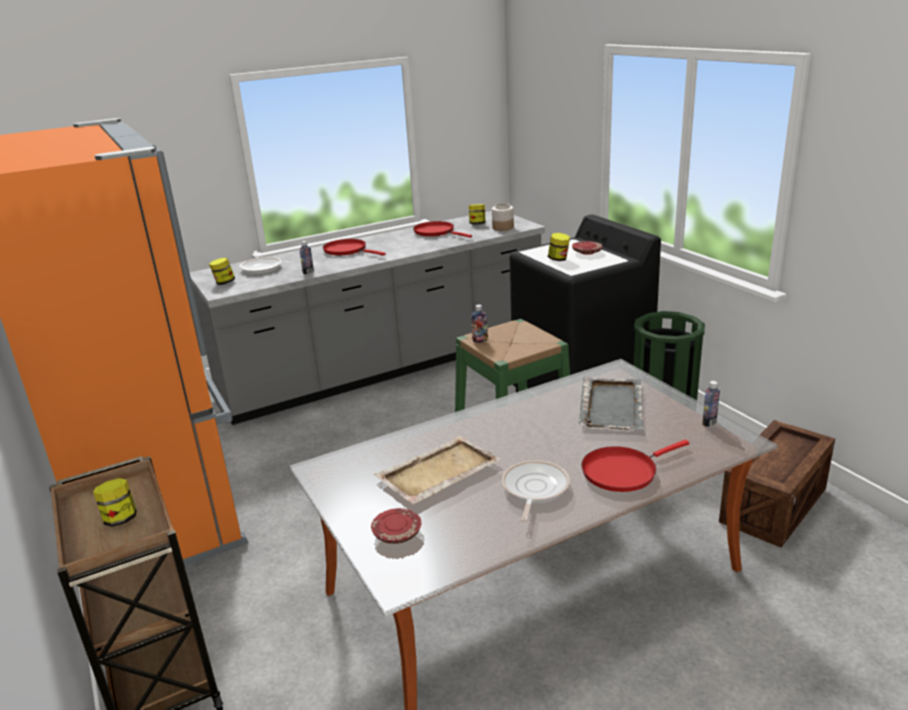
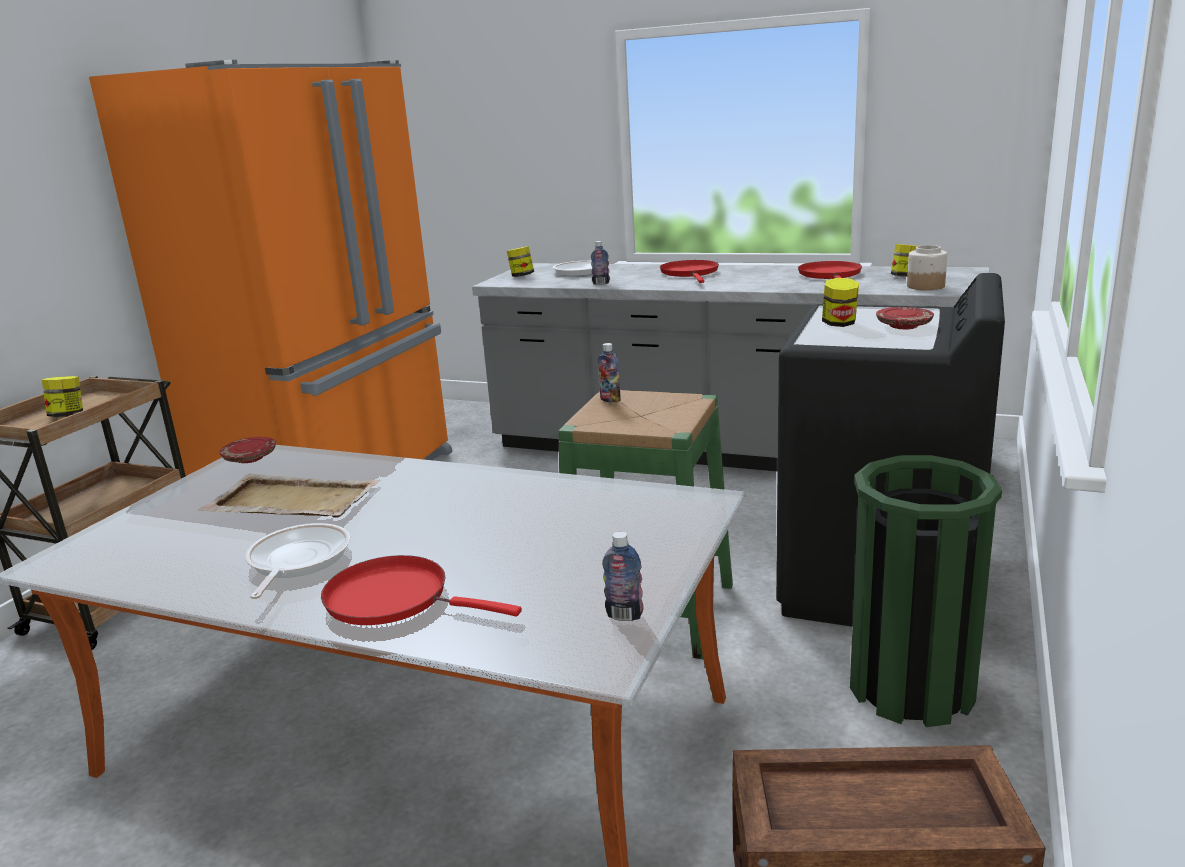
camera: 50 degrees right, 5 degrees down
red plate [371,508,421,544] -> red plate moved to [220,437,276,463]
frying pan [502,460,570,522] -> frying pan turned 60 degrees counterclockwise [245,523,350,599]
grey tray [579,377,644,430] -> none

